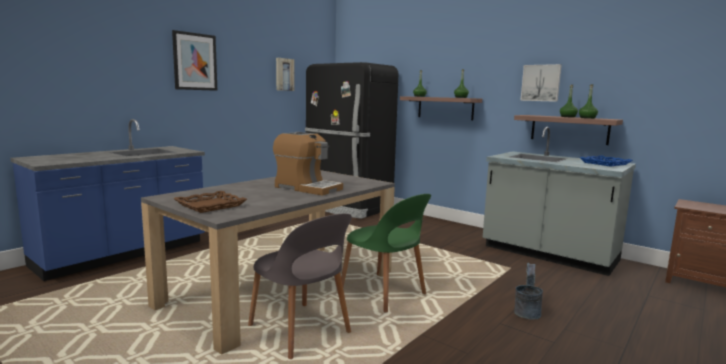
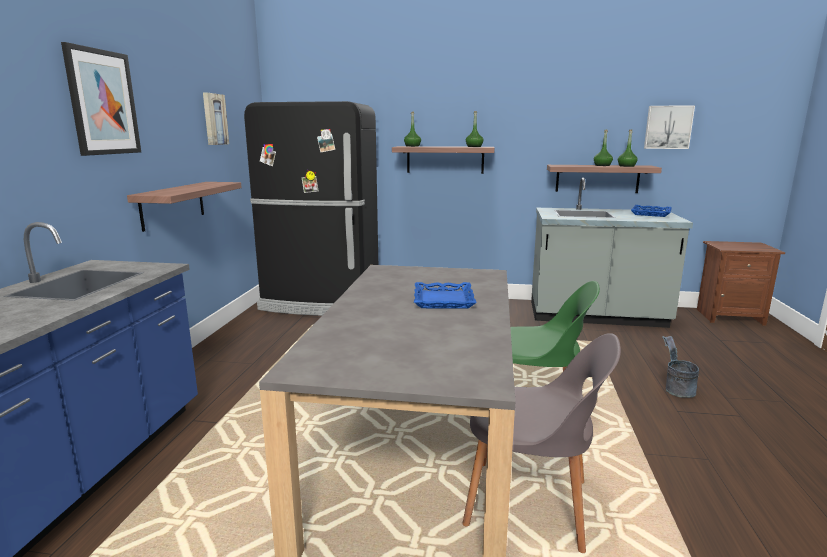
camera: 30 degrees left, 5 degrees up
brown tray [173,191,247,213] -> none
coffee machine [273,132,343,196] -> blue tray [414,282,477,309]
picture [520,64,562,102] -> picture moved to [644,105,695,149]
none -> shelf [127,182,242,232]

